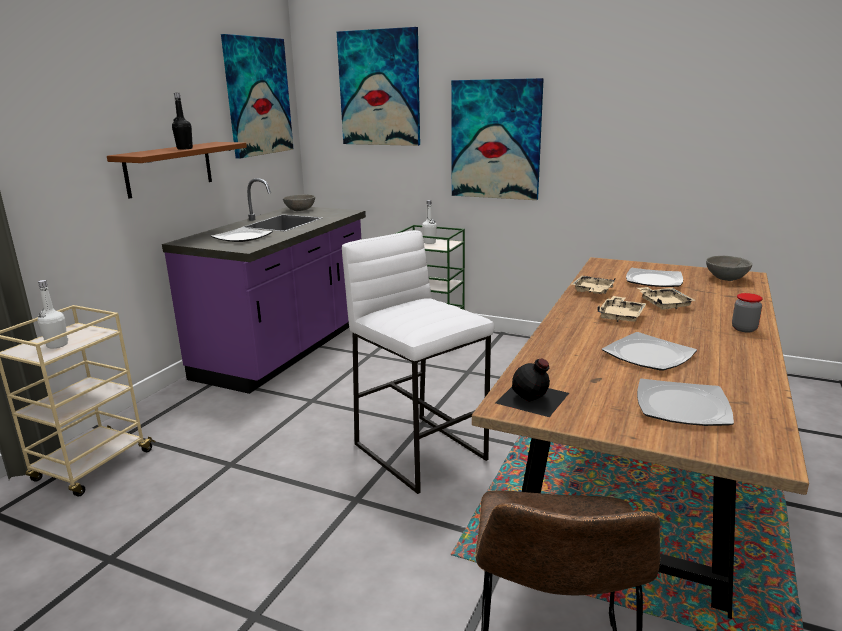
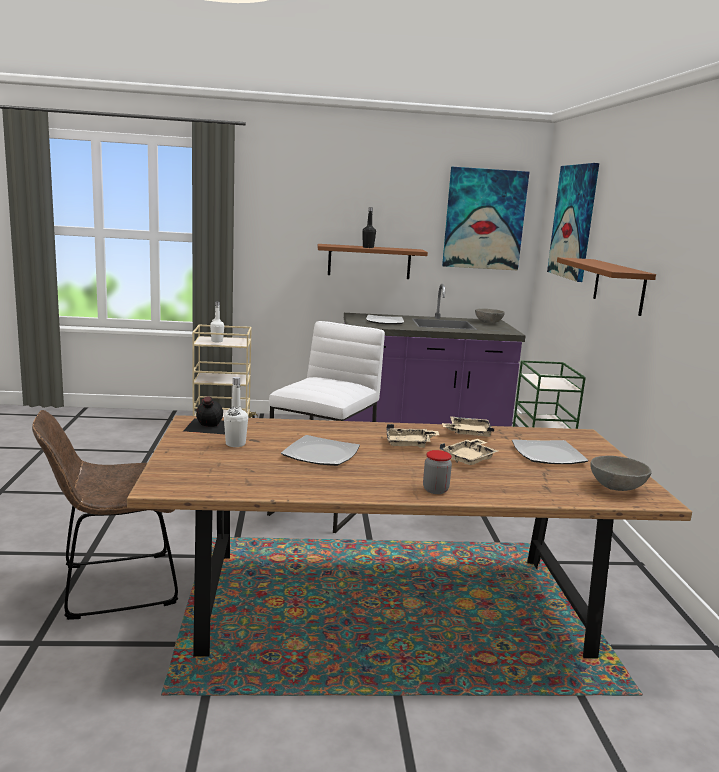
camera: 60 degrees right, 5 degrees down
white bottle [422,200,437,244] -> white bottle moved to [224,377,248,447]
picture [451,78,544,200] -> brown shelf [557,257,656,316]
plate [637,378,734,426] -> none

